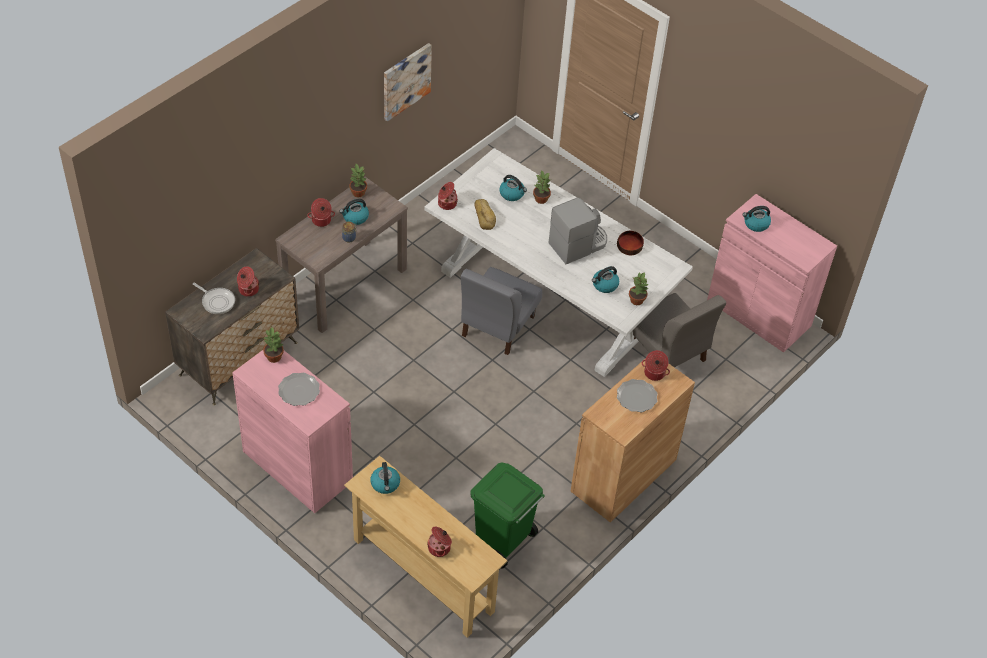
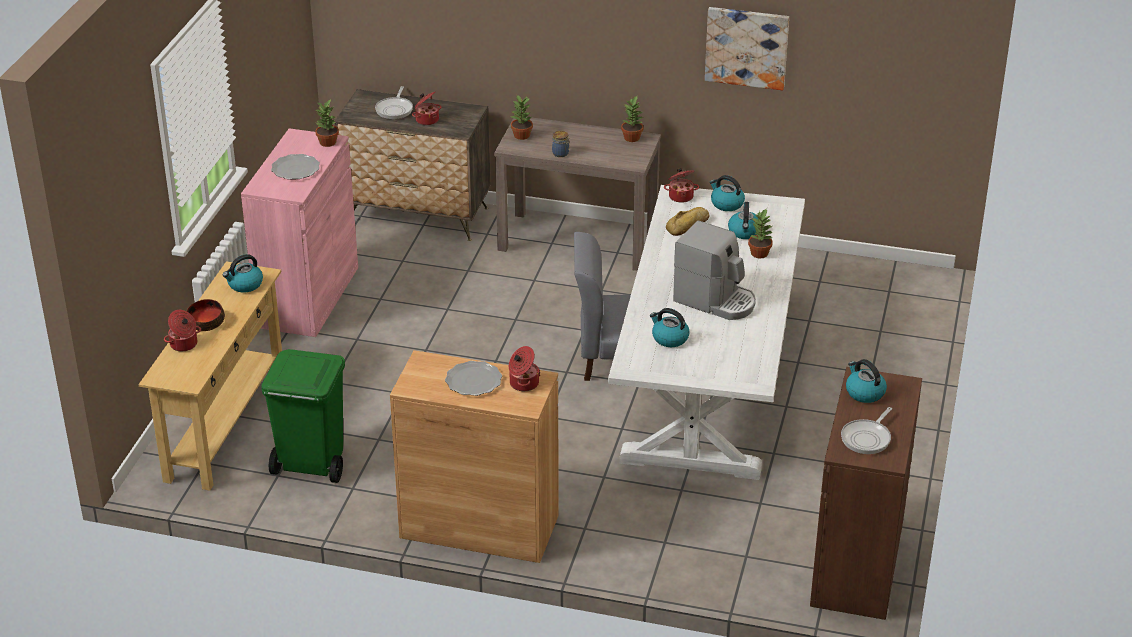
camera: 65 degrees right, 15 degrees down
cooking pot [307,198,335,227] -> none
kettle [340,199,369,225] -> kettle moved to [710,175,745,211]
bowl [617,231,644,255] -> bowl moved to [187,299,225,331]
potted plant [629,273,648,305] -> potted plant moved to [511,95,533,140]
grey chair [633,293,726,367] -> none
pink cabinet [707,194,837,353] -> brown cabinet [810,367,922,620]
none -> frying pan [841,407,892,454]

